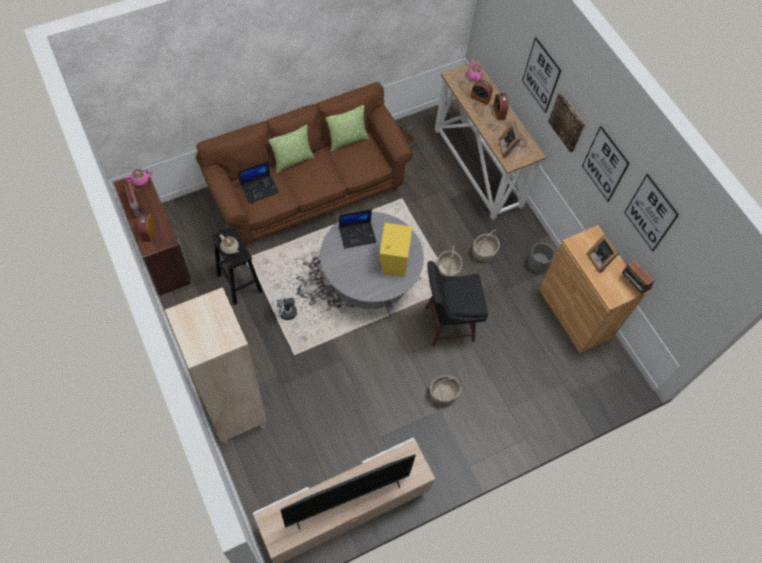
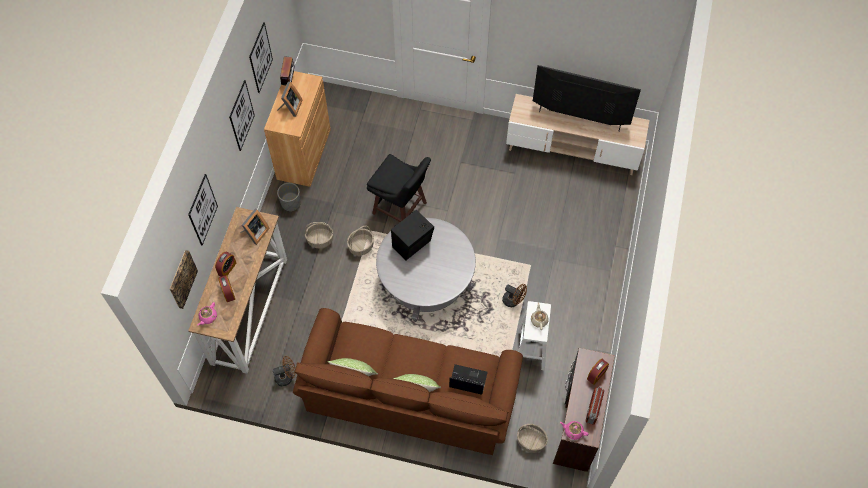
camera: 135 degrees left, 0 degrees up
beige bookcase [165,287,267,445] -> none
black stool [211,226,263,305] -> white stool [518,301,551,371]
white fan [272,292,297,320] -> brown fan [502,284,527,307]
laptop [339,209,376,249] -> none
yellow speaker [379,223,412,277] -> black speaker [391,210,434,261]
basket [430,375,461,405] -> basket moved to [517,424,548,453]
picture [548,92,585,153] -> picture moved to [170,250,198,309]

